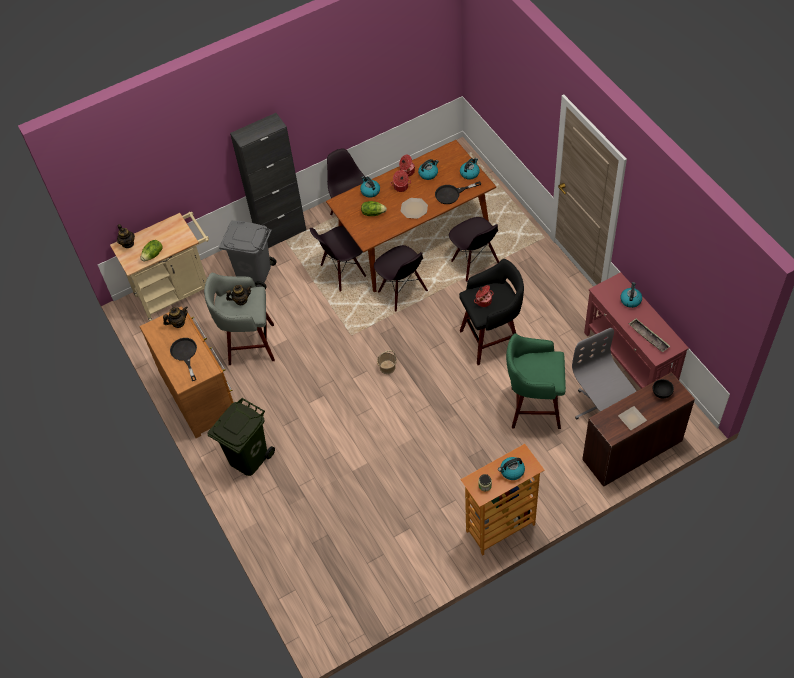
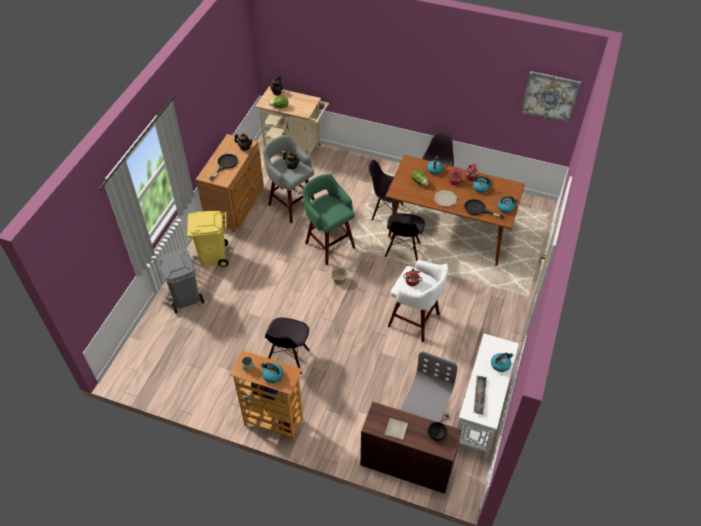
camera: 45 degrees right, 5 degrees down
green trash can [208,398,275,476] -> yellow trash can [187,211,229,267]
grey trash can [219,220,277,289] -> grey trash can moved to [156,248,204,313]
black cabinet [230,113,306,248] -> none
black chair [449,217,499,282] -> black chair moved to [265,318,310,374]
black stool [459,259,524,365] -> white stool [388,260,448,342]
green stool [506,333,566,429] -> green stool moved to [303,174,355,265]
red console table [584,272,689,389] -> white console table [457,334,519,461]
none -> picture [521,71,581,123]

